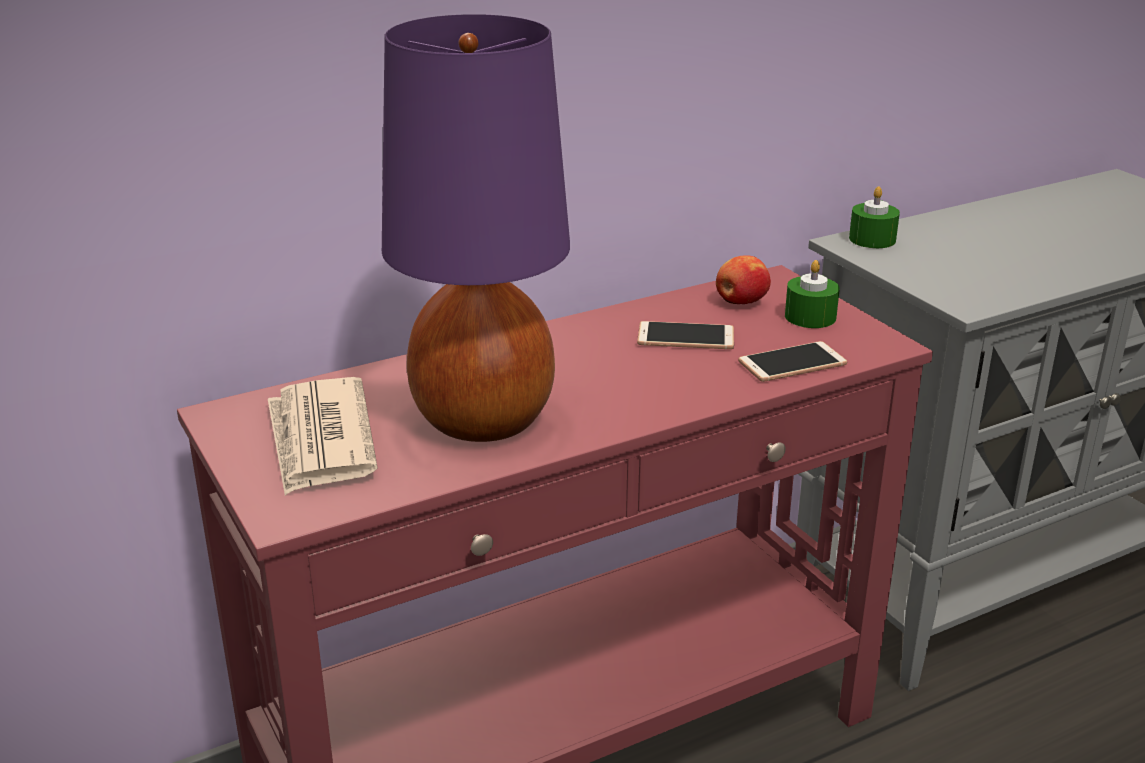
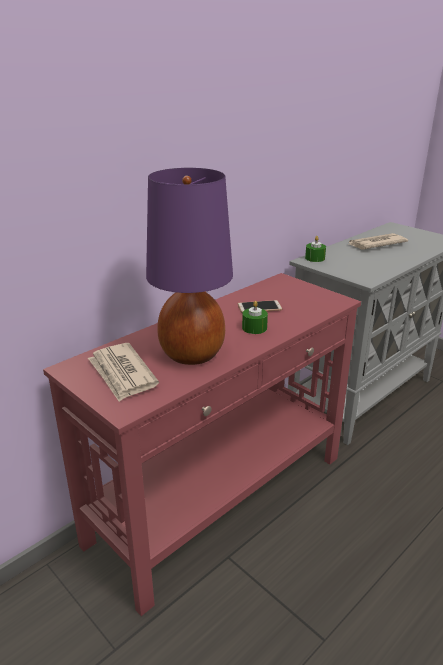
camera: 15 degrees left, 0 degrees up
apple [716,255,771,304] -> none
phone [738,341,847,382] -> none
green candle [785,260,840,328] -> green candle moved to [242,301,268,334]
none -> newspaper [349,233,408,249]

